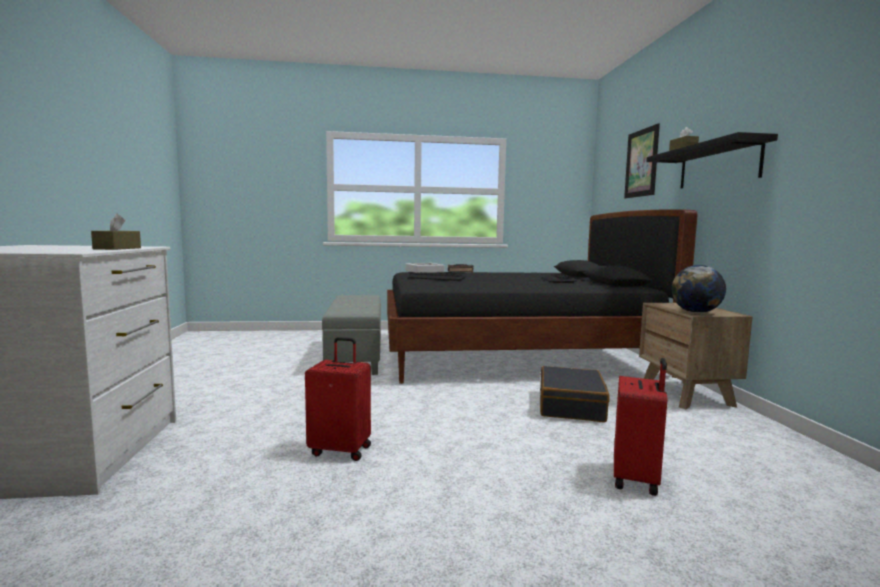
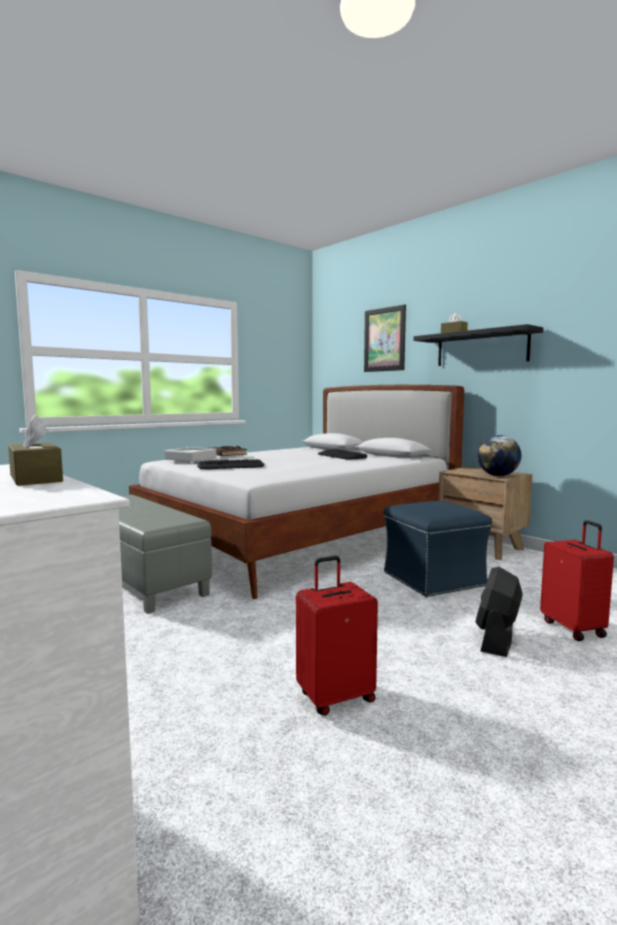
camera: 35 degrees left, 0 degrees up
black bed [387,209,698,384] -> white bed [129,385,464,599]
black suitcase [540,366,610,422] -> blue ottoman [384,501,492,597]
none -> black fan [475,567,523,657]

